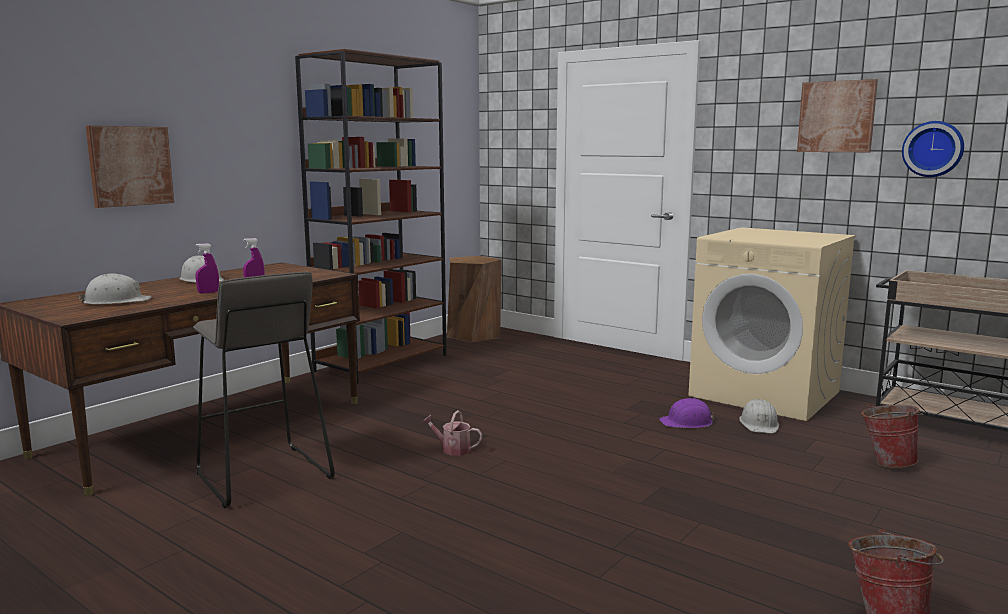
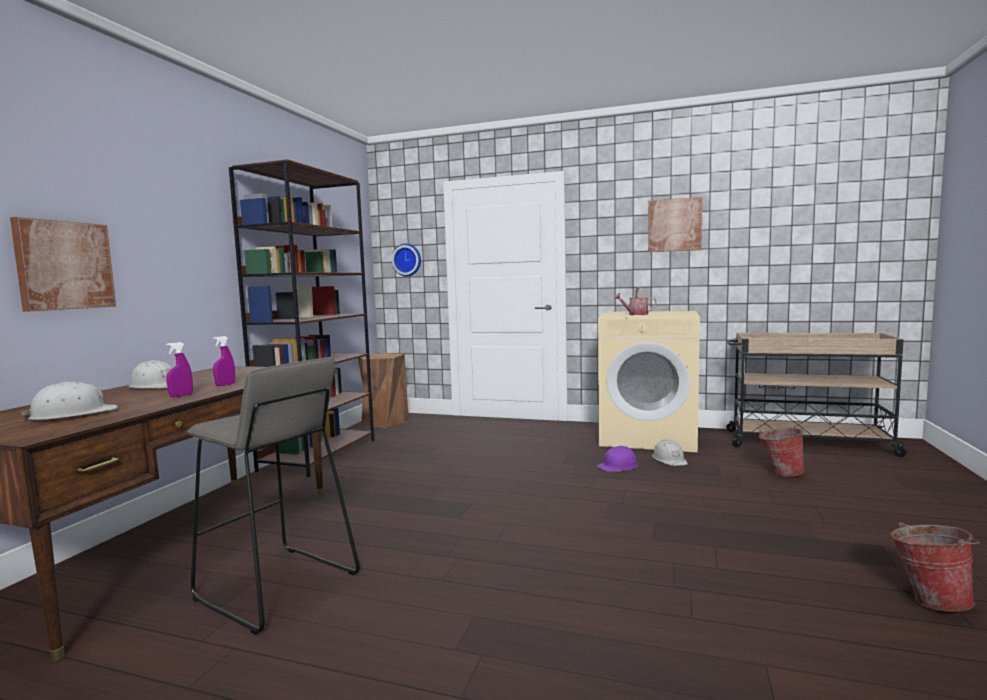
camera: 20 degrees left, 5 degrees down
watering can [422,410,482,456] -> watering can moved to [614,288,657,315]
wall clock [902,121,964,177] -> wall clock moved to [392,244,421,277]

